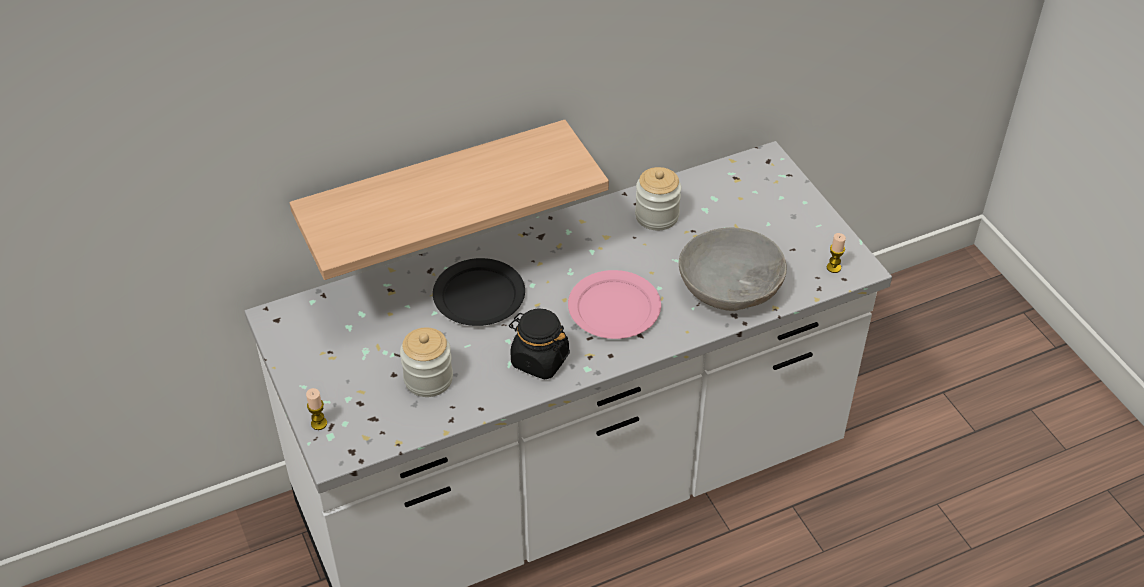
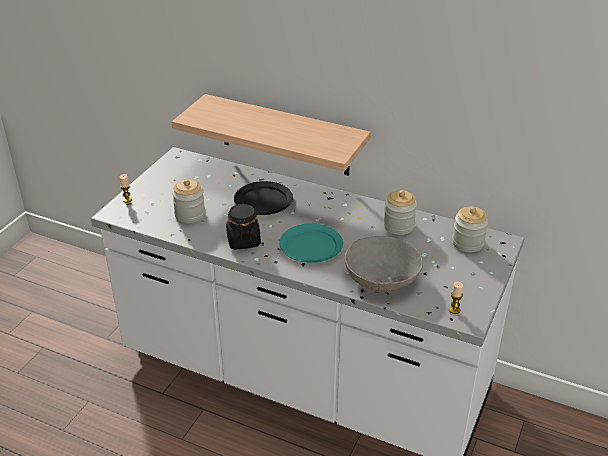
camera: 50 degrees right, 10 degrees down
pink plate [568,270,661,339] -> turquoise plate [279,223,343,263]
none -> jar [452,206,488,252]

